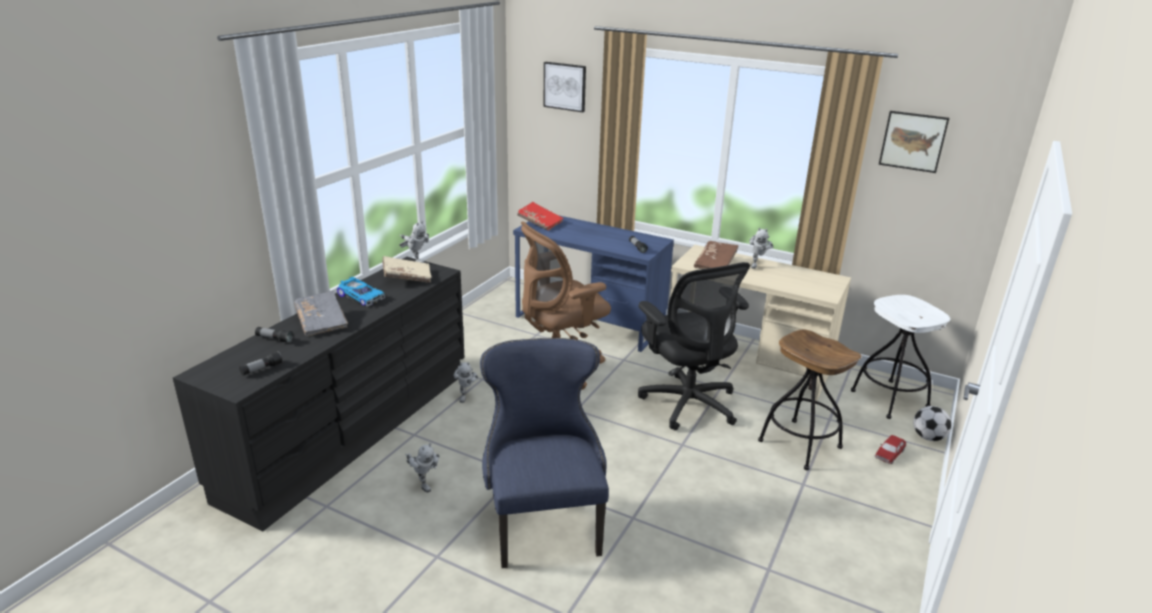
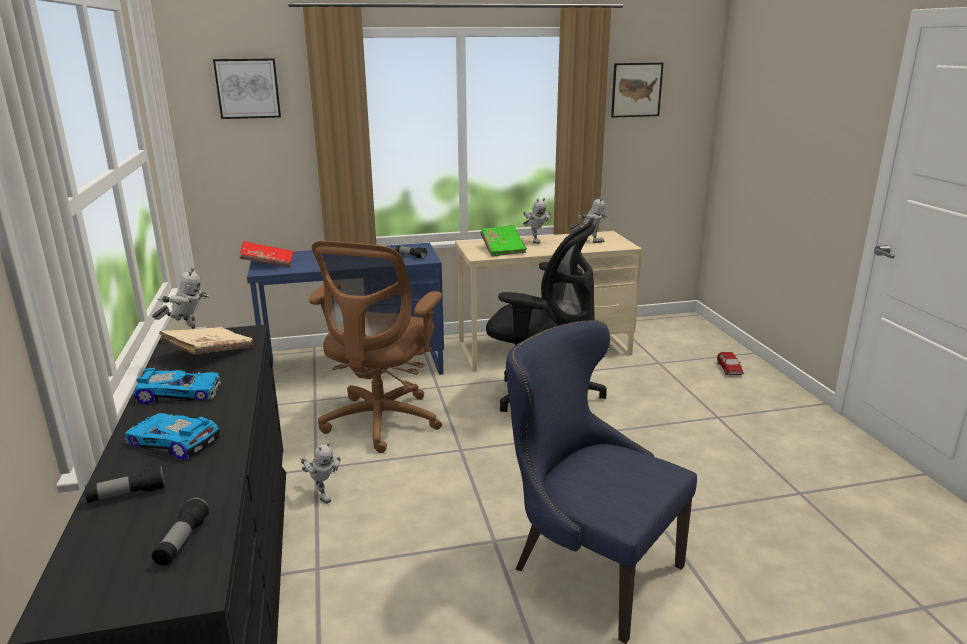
camera: 40 degrees left, 5 degrees down
grey book [294,290,348,337] -> toy car [125,413,220,459]
toy robot [405,443,440,493] -> toy robot moved to [570,196,608,243]
brown book [694,241,739,269] -> green book [480,225,527,257]
brown stool [758,330,862,470] -> none
white stool [851,295,950,419] -> none
football [913,406,952,441] -> none

